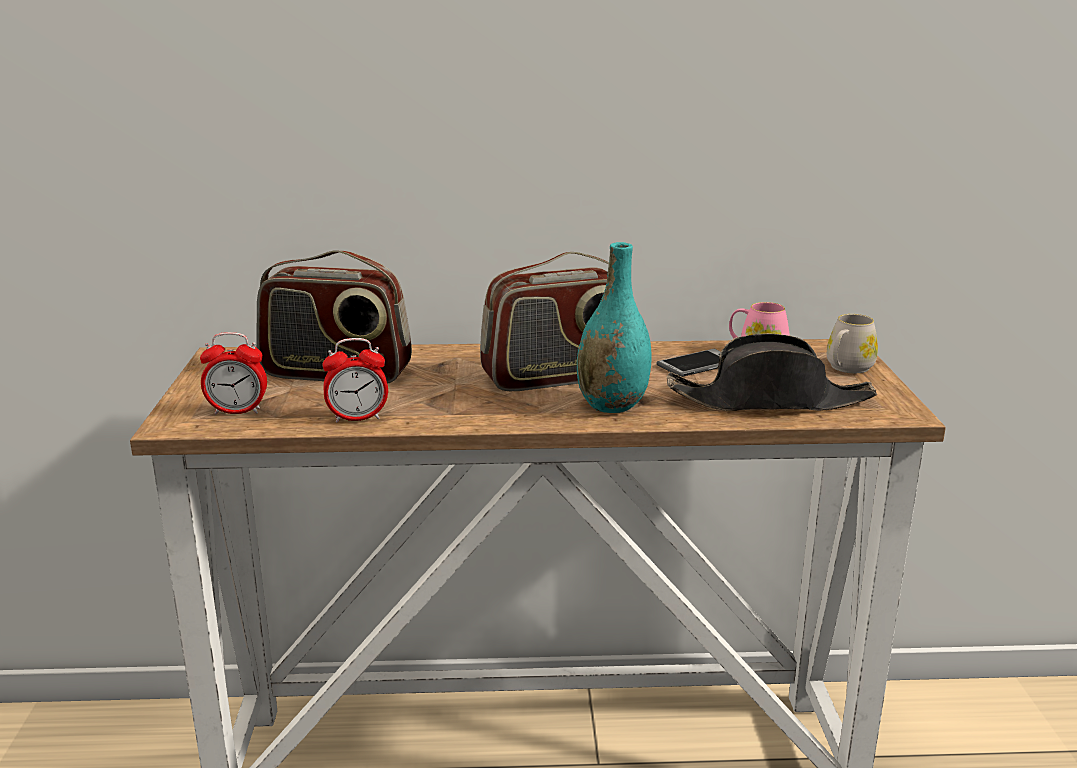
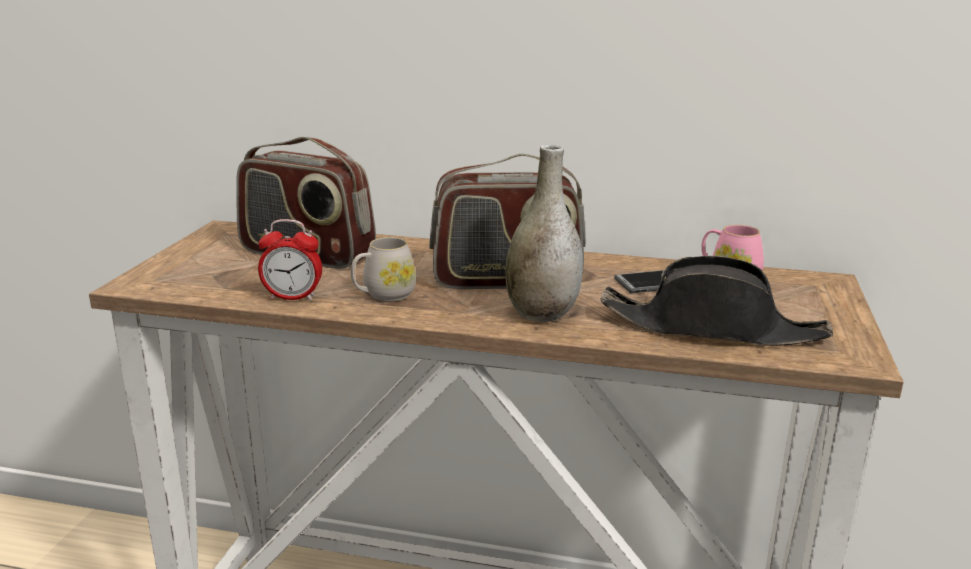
camera: 15 degrees right, 0 degrees up
alarm clock [200,332,267,415] -> none
turquoise vase [577,242,652,413] -> grey vase [505,144,583,322]
white mug [827,314,878,373] -> white mug moved to [351,237,416,302]

